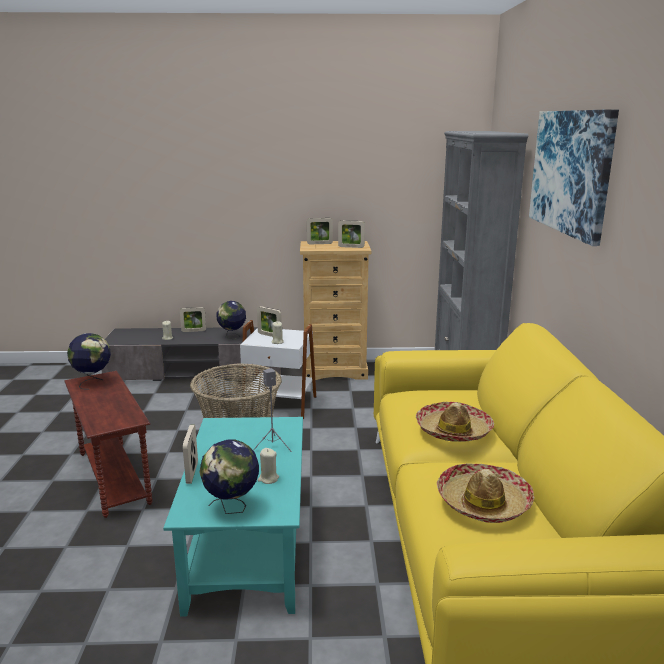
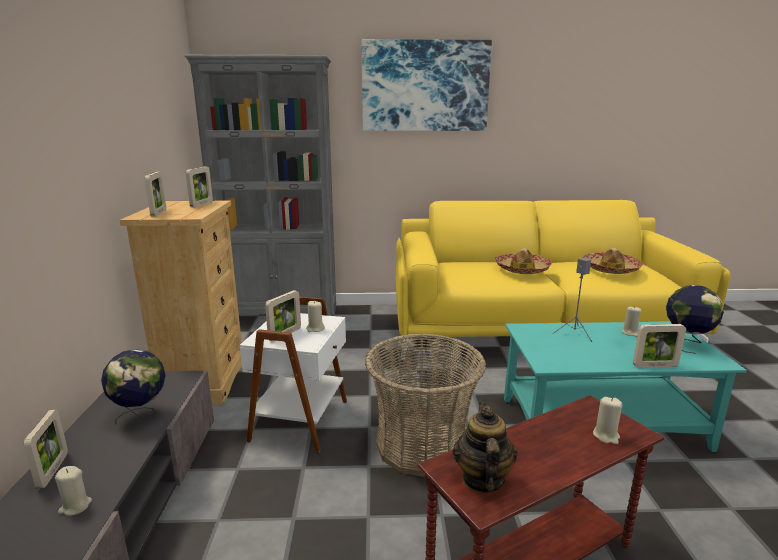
camera: 90 degrees left, 0 degrees up
globe [67,333,111,390] -> teapot [453,402,517,493]
none -> beige candle [593,397,622,444]

